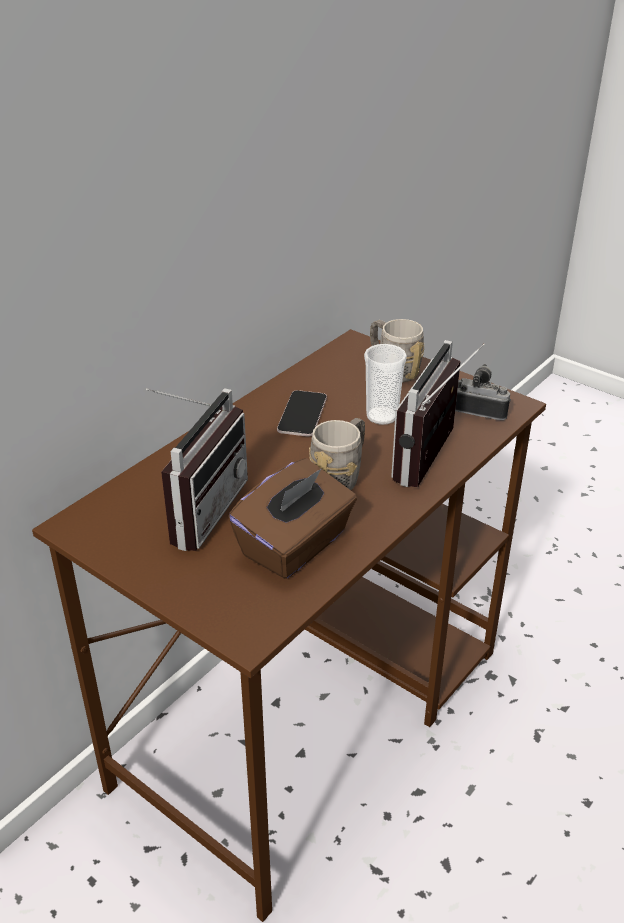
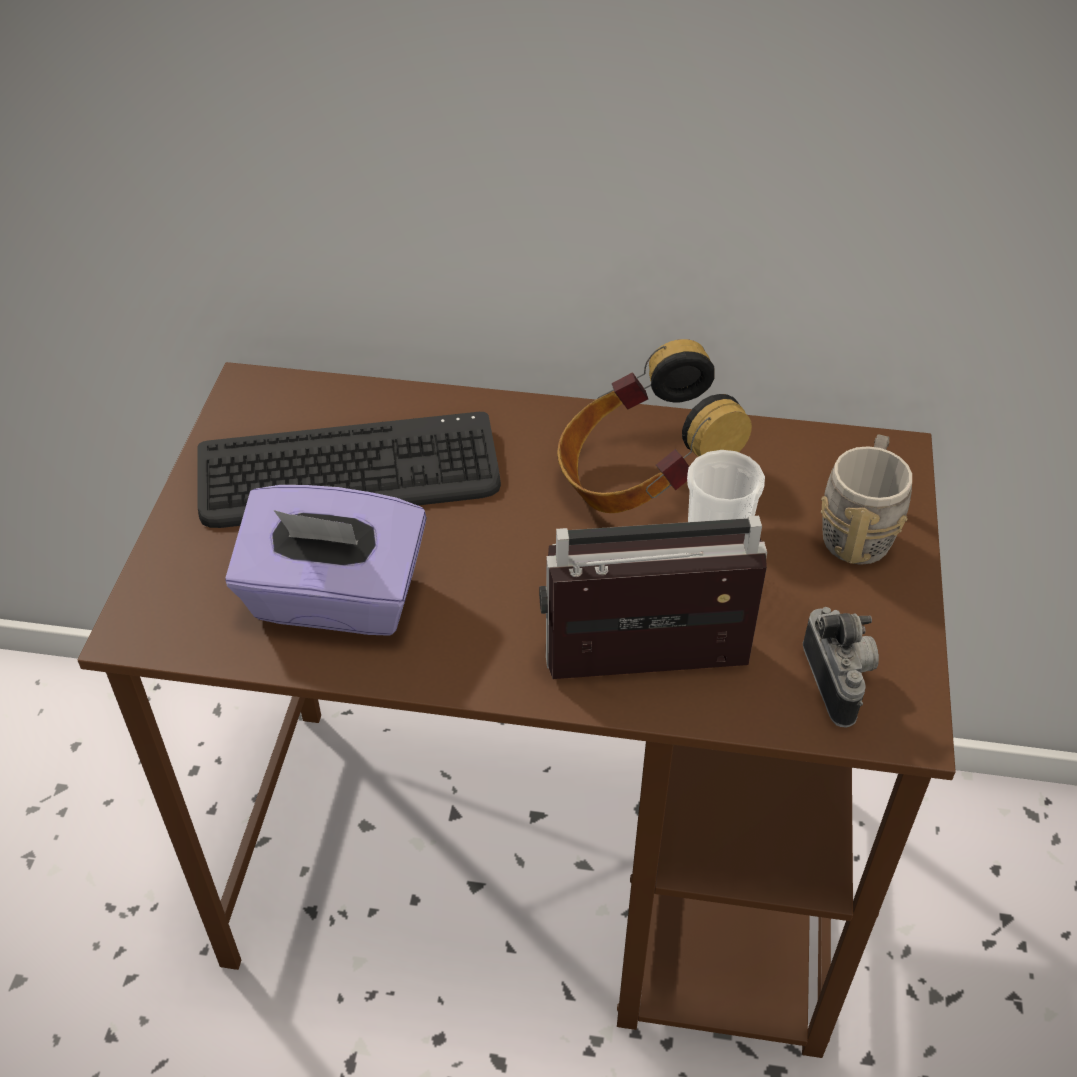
camera: 60 degrees right, 10 degrees up
radio [146,388,248,551] -> keyboard [198,412,501,528]
brown tissue box [228,458,357,579] -> purple tissue box [225,485,427,636]
phone [277,390,327,437] -> headphones [557,339,752,513]
grey mug [309,418,365,490] -> none

